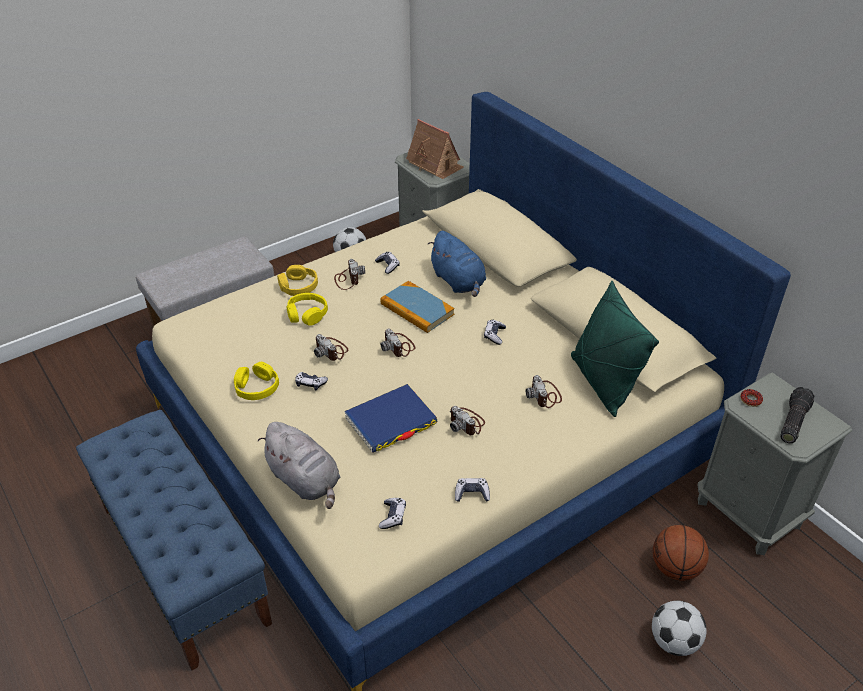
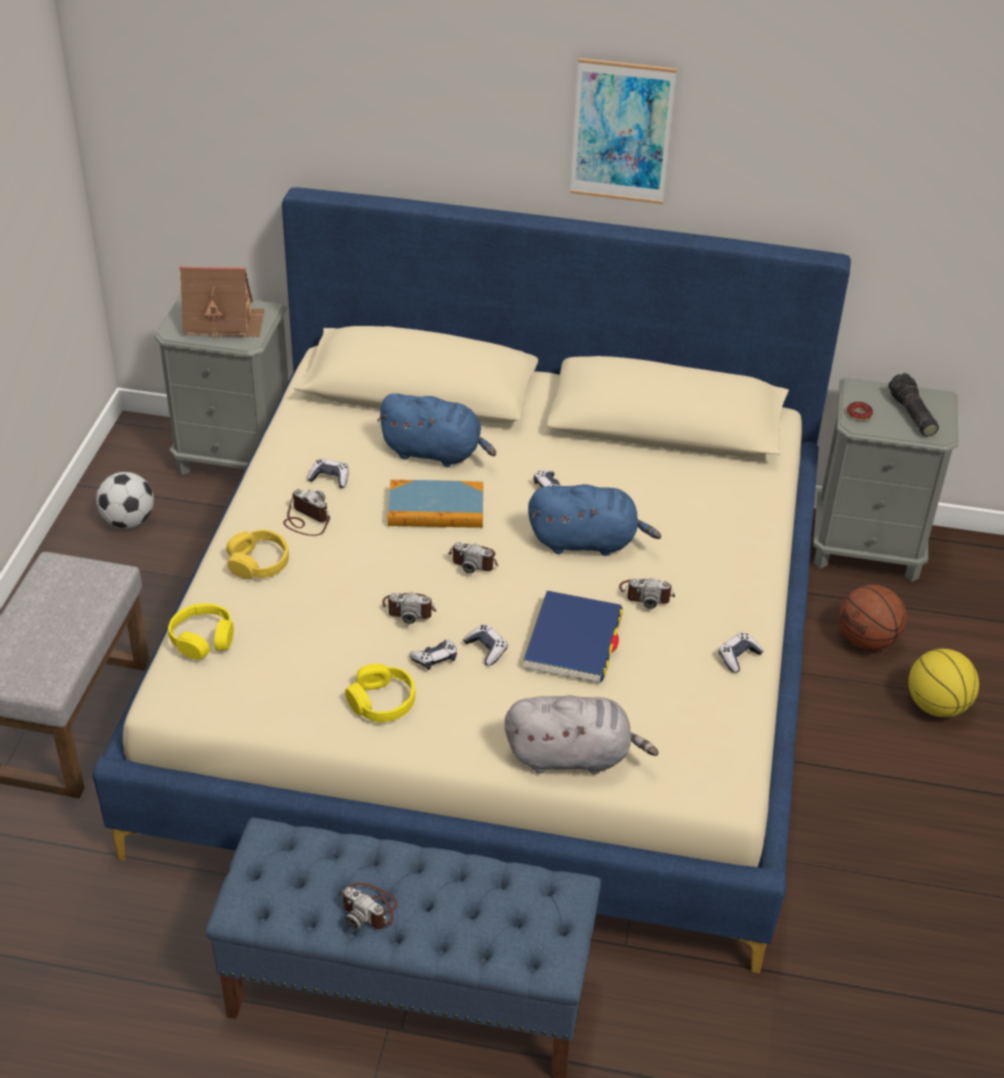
camera: 45 degrees left, 0 degrees up
yellow headphones [286,293,328,326] -> yellow headphones moved to [168,603,234,660]
game controller [379,498,406,529] -> game controller moved to [463,624,508,666]
camera [526,375,562,408] -> camera moved to [340,883,398,929]
green pillow [571,281,659,417] -> none
football [652,601,707,656] -> basketball [908,649,979,717]
none -> blue plush toy [528,484,661,556]
none -> picture [570,58,677,204]

